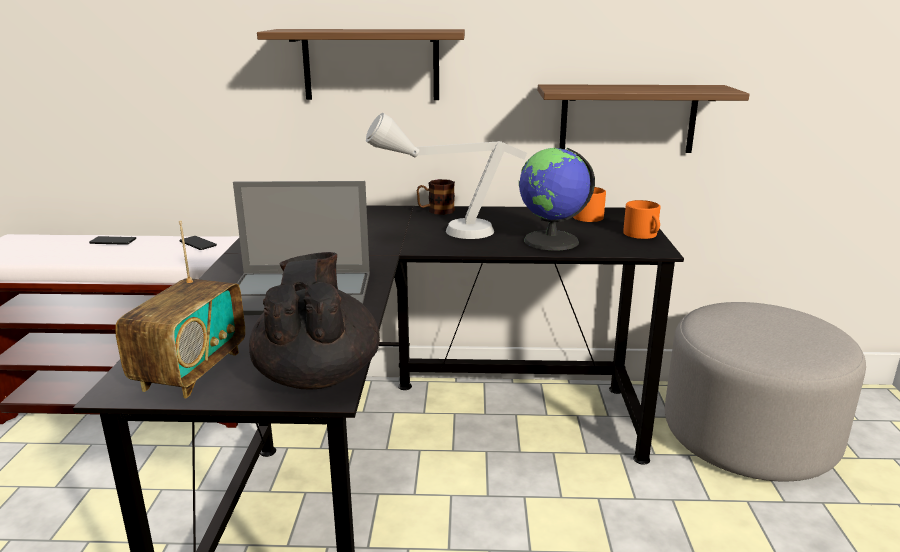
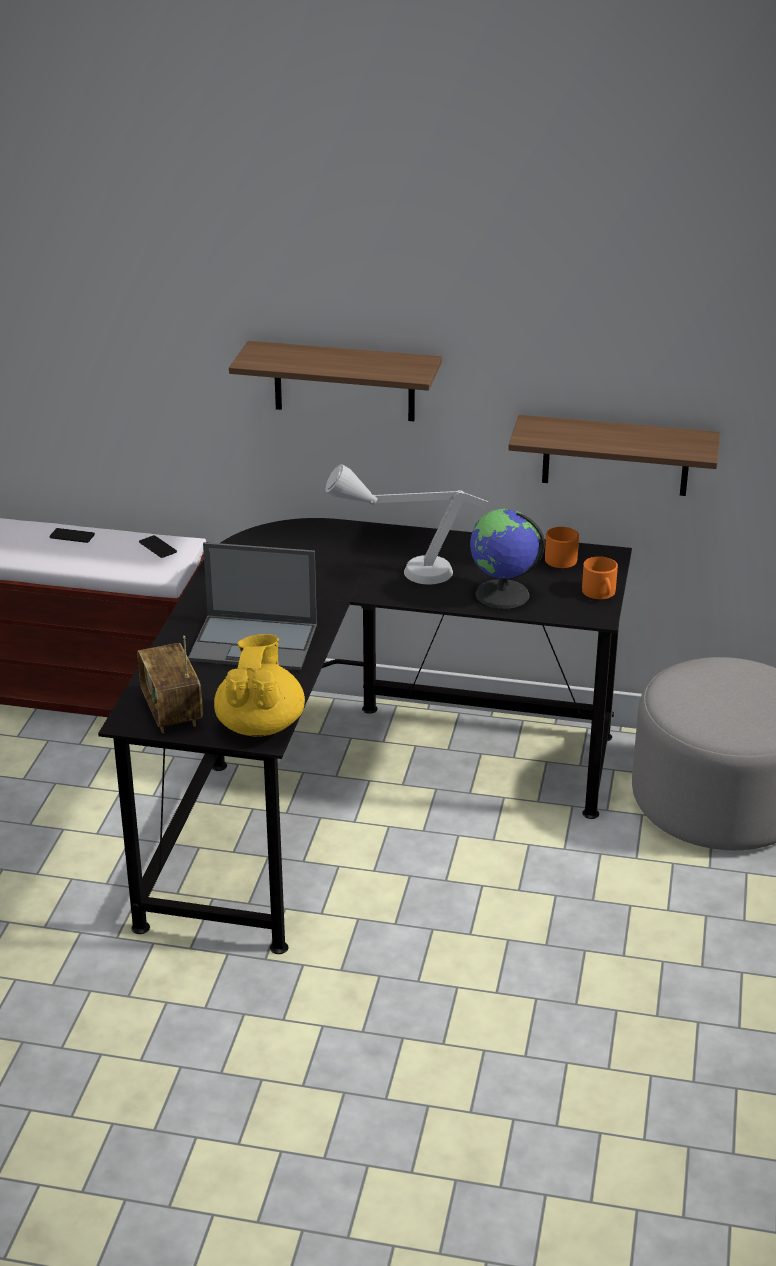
camera: 10 degrees right, 10 degrees up
radio [115,221,245,399] -> radio turned 135 degrees clockwise [137,636,203,733]
black teapot [249,252,380,390] -> yellow teapot [214,634,305,737]
mug [417,179,455,215] -> none

